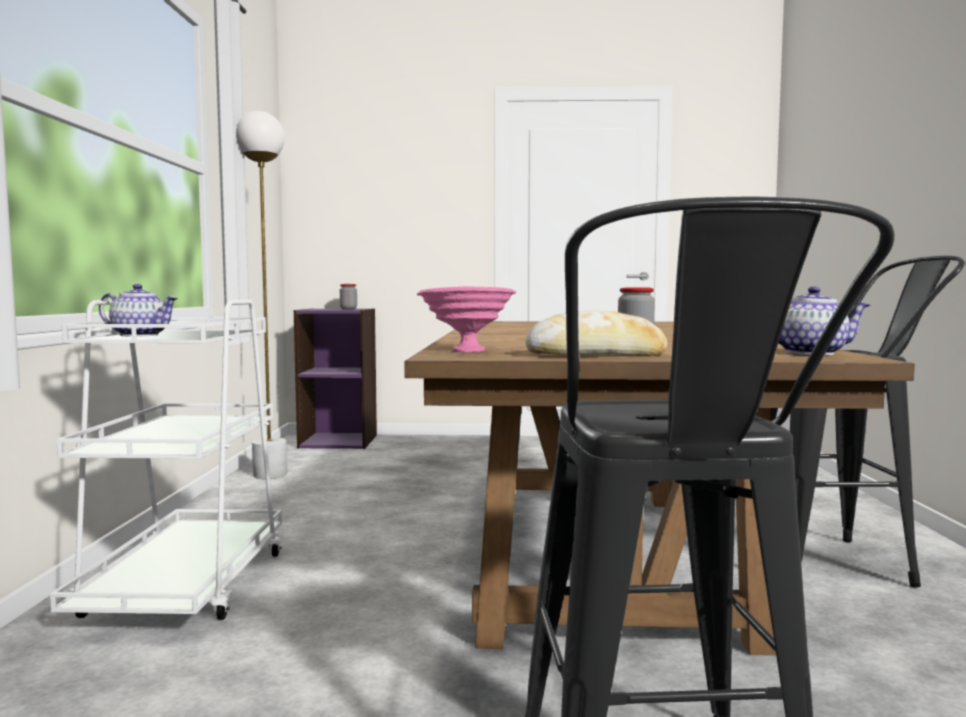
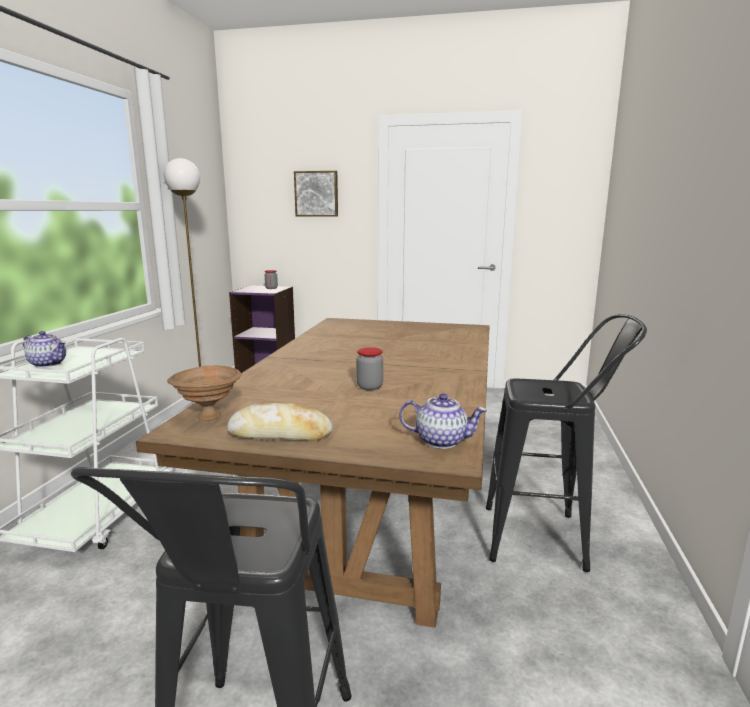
camera: 10 degrees right, 10 degrees up
pink bowl [417,287,516,352] -> brown bowl [167,365,241,420]
none -> picture [294,171,338,217]

